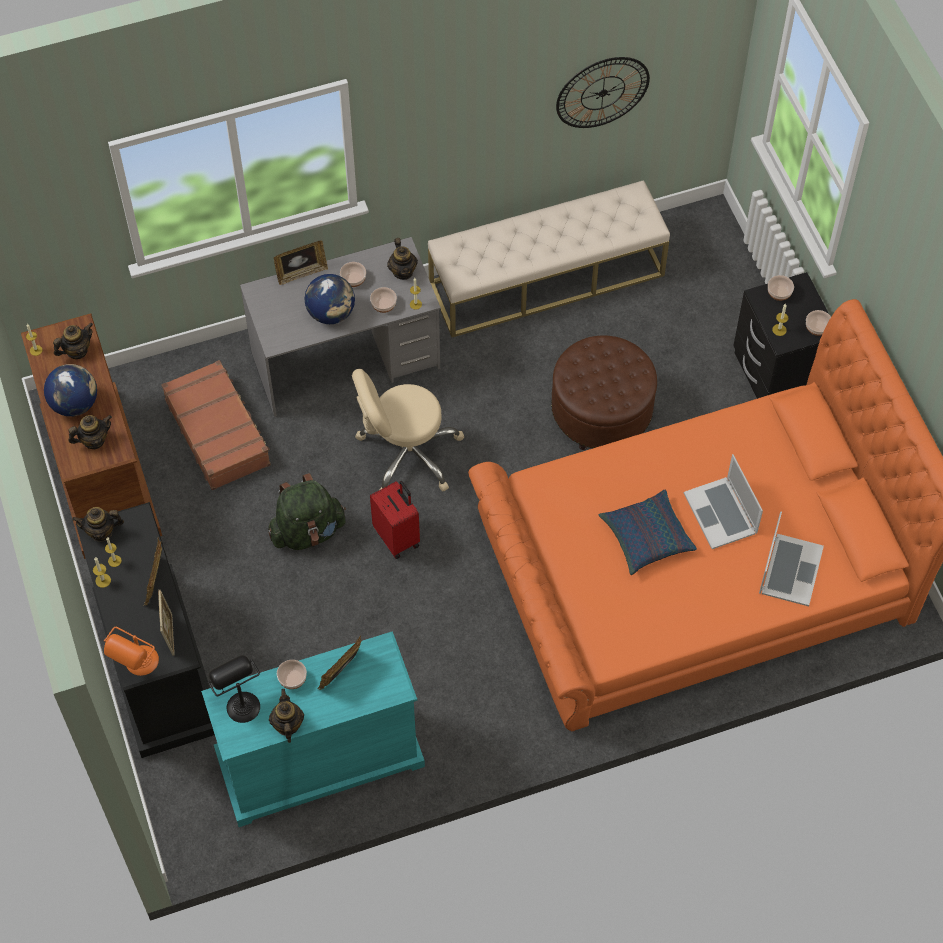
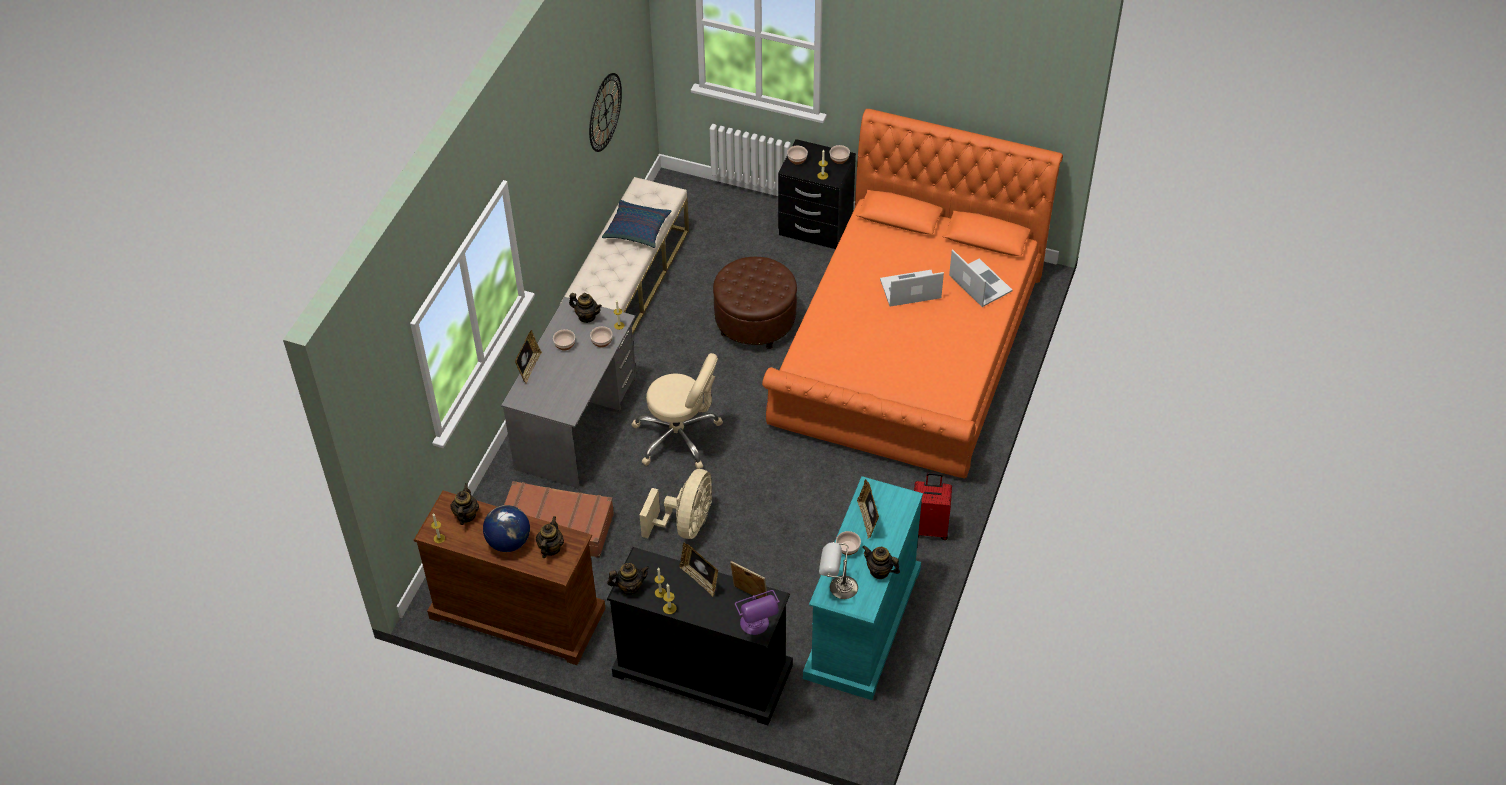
camera: 50 degrees left, 10 degrees down
teapot [72,507,124,542] -> teapot turned 135 degrees counterclockwise [607,563,649,595]
orange table lamp [104,627,159,676] -> purple table lamp [735,590,780,635]
black table lamp [207,655,260,723] -> white table lamp [819,542,858,599]
green backpack [268,473,346,550] -> beige fan [640,469,712,539]
globe [305,274,355,324] -> none
beige office chair [352,369,464,491] -> beige office chair turned 90 degrees counterclockwise [631,353,723,469]
red suitcase [370,481,420,559] -> red suitcase moved to [914,472,952,540]
blue pillow [599,490,697,575] -> blue pillow moved to [602,200,671,248]
laptop [684,454,763,549] -> laptop turned 150 degrees clockwise [880,270,944,307]

